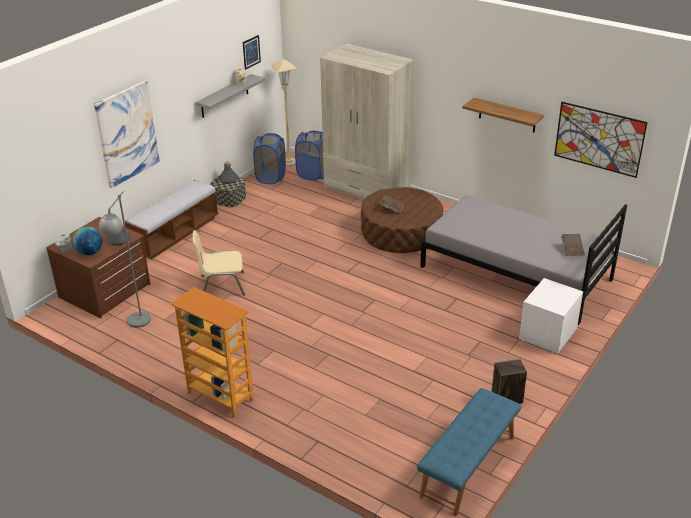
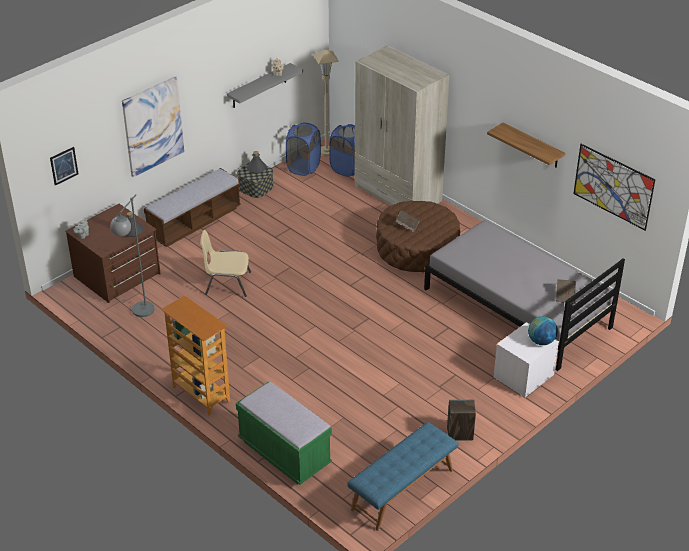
camera: 10 degrees right, 5 degrees up
globe [73,226,103,255] -> globe moved to [528,316,558,345]
picture [243,35,261,70] -> picture moved to [50,147,78,186]
none -> green bench [236,382,332,485]

